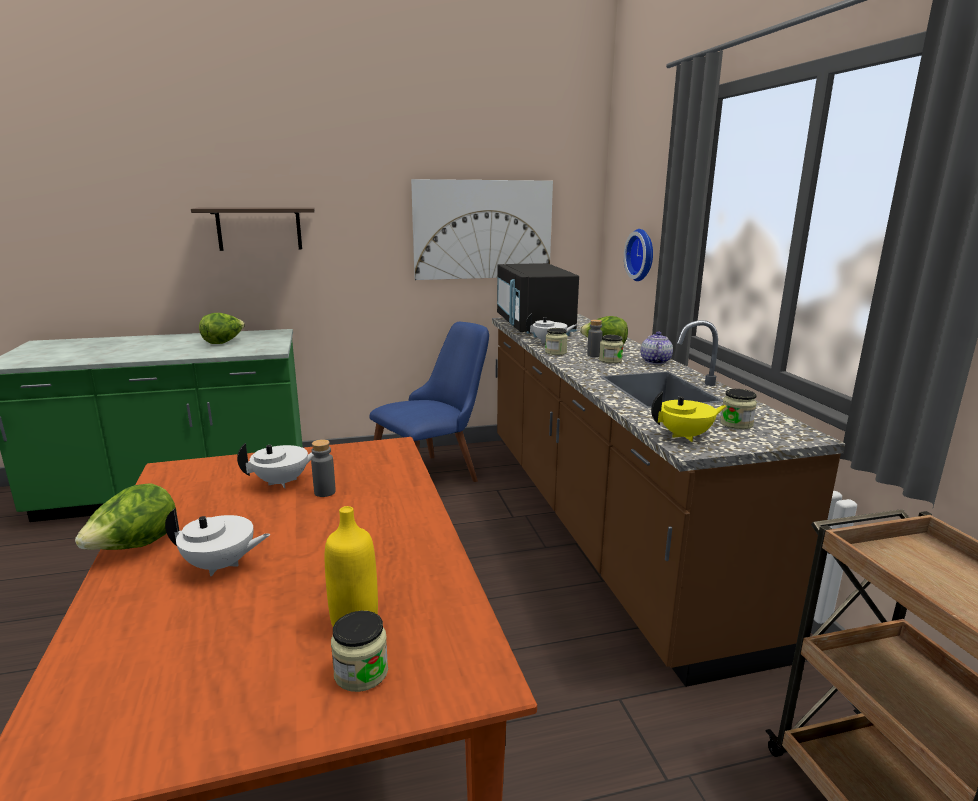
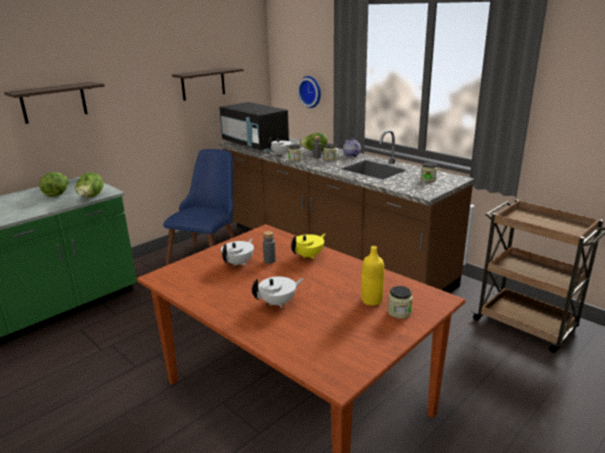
camera: 30 degrees left, 5 degrees up
lettuce [75,484,177,550] -> lettuce moved to [76,172,104,197]
picture [411,179,553,280] -> shelf [172,67,244,101]
yellow teapot [651,391,726,442] -> yellow teapot moved to [291,233,326,259]

